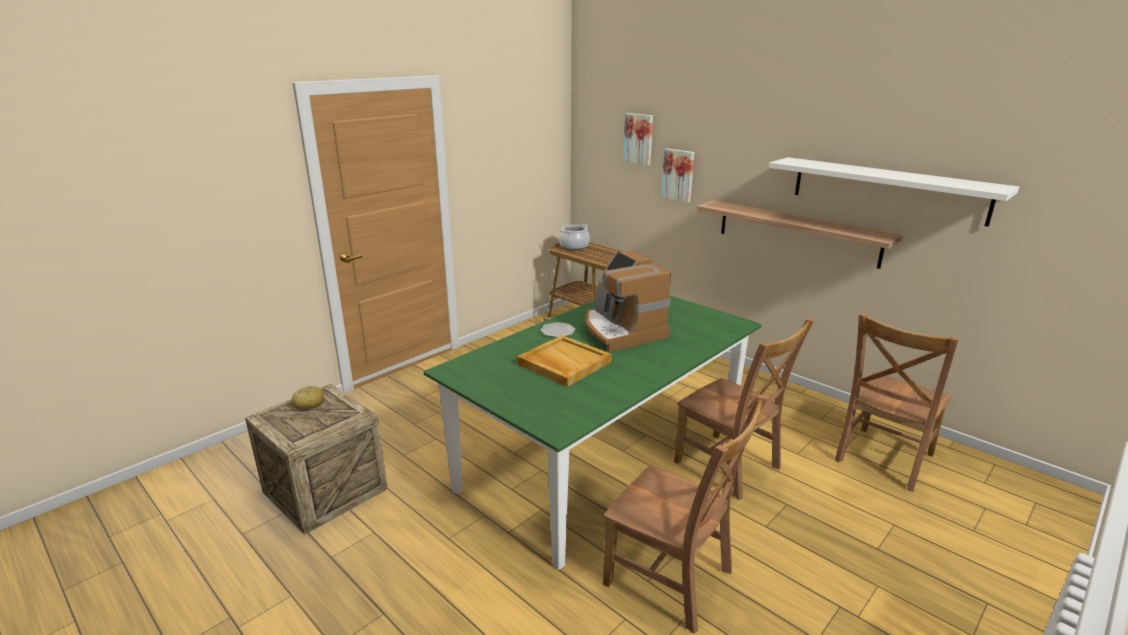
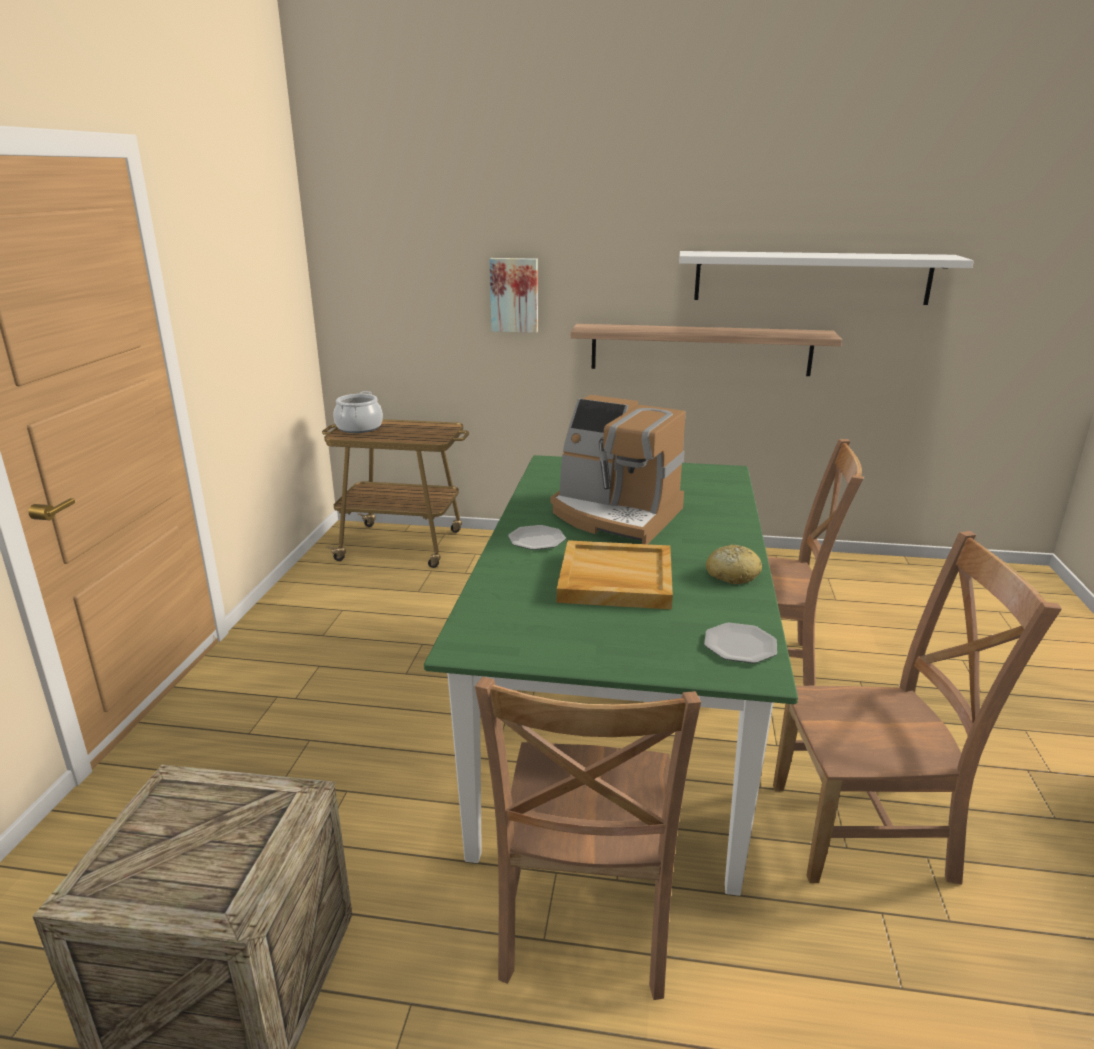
camera: 35 degrees left, 0 degrees up
bread [292,386,324,410] -> bread moved to [706,545,762,584]
picture [623,113,653,165] -> none
brown chair [835,313,958,492] -> brown chair moved to [475,677,701,1000]
none -> plate [704,623,777,663]

